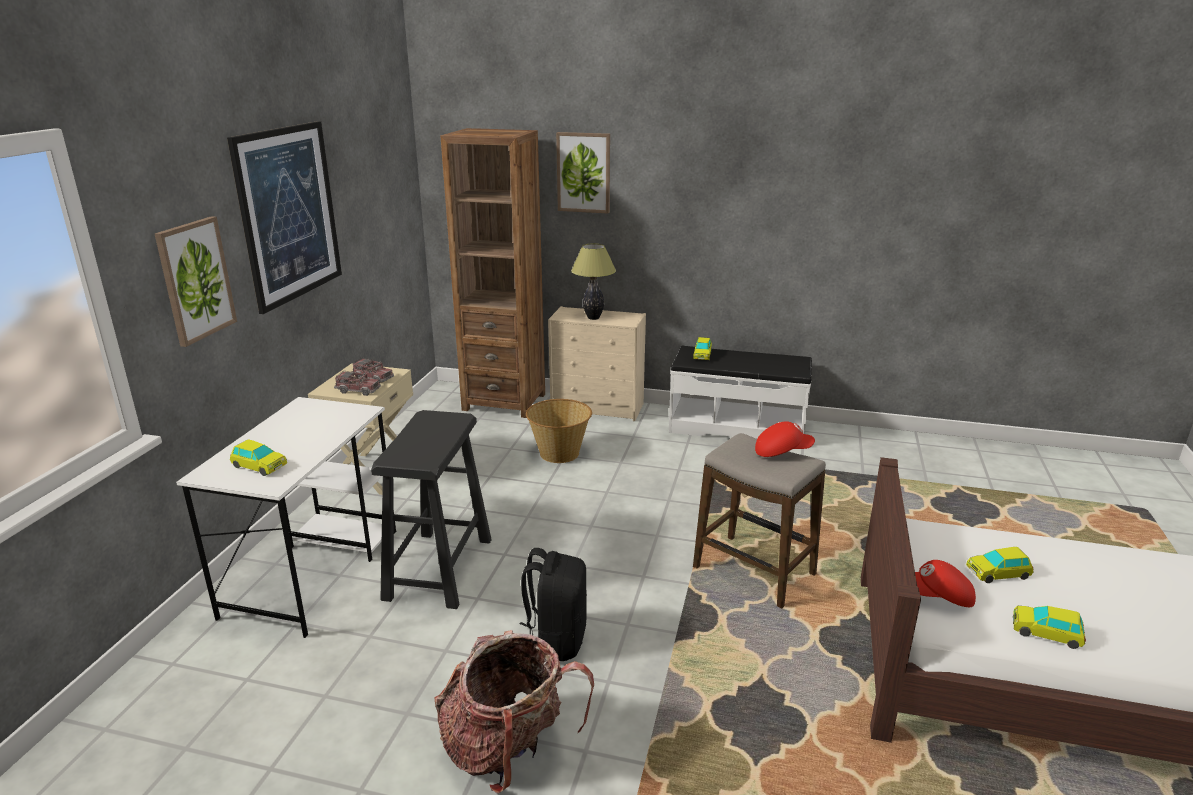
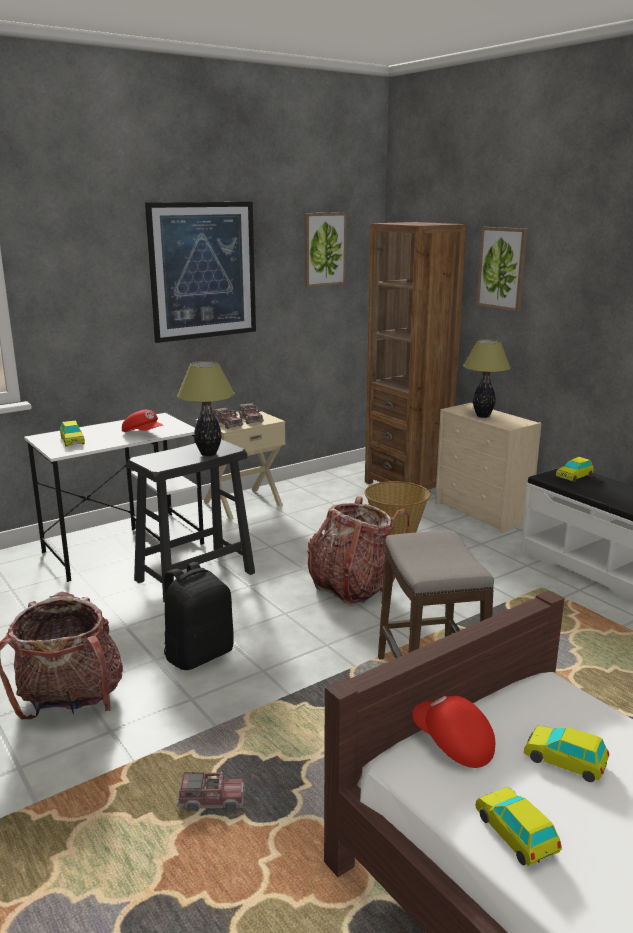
camera: 40 degrees right, 5 degrees down
picture [155,216,237,347] -> picture moved to [304,212,347,287]
red cap [755,421,815,457] -> red cap moved to [122,410,163,432]
none -> table lamp [177,361,234,456]
none -> toy truck [177,772,245,811]
none -> backpack [307,496,410,605]

